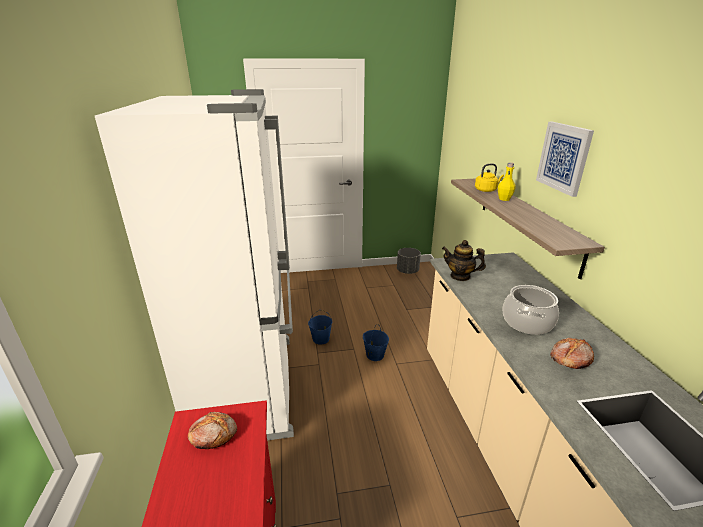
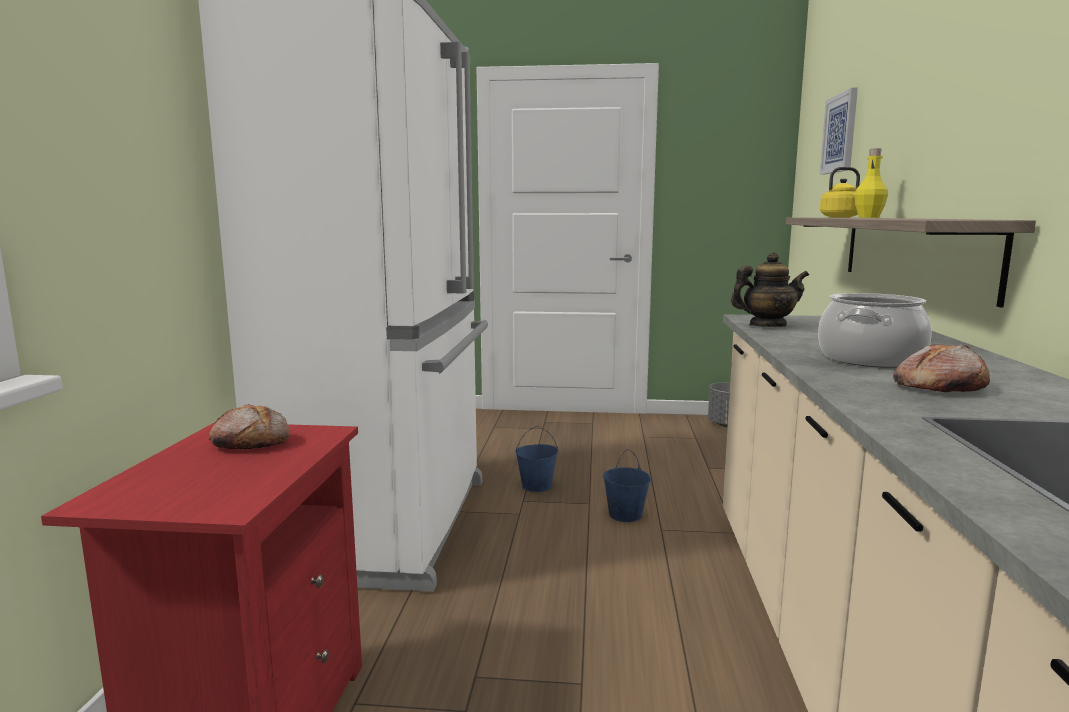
camera: 15 degrees right, 15 degrees down
teapot [442,240,486,281] -> teapot turned 135 degrees clockwise [731,252,809,327]
picture [536,122,594,197] -> picture moved to [820,88,858,174]

